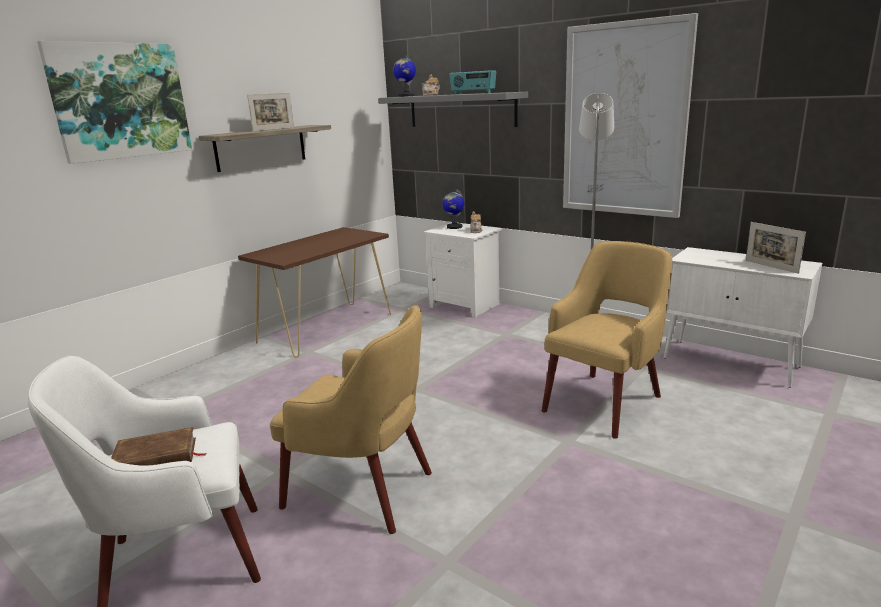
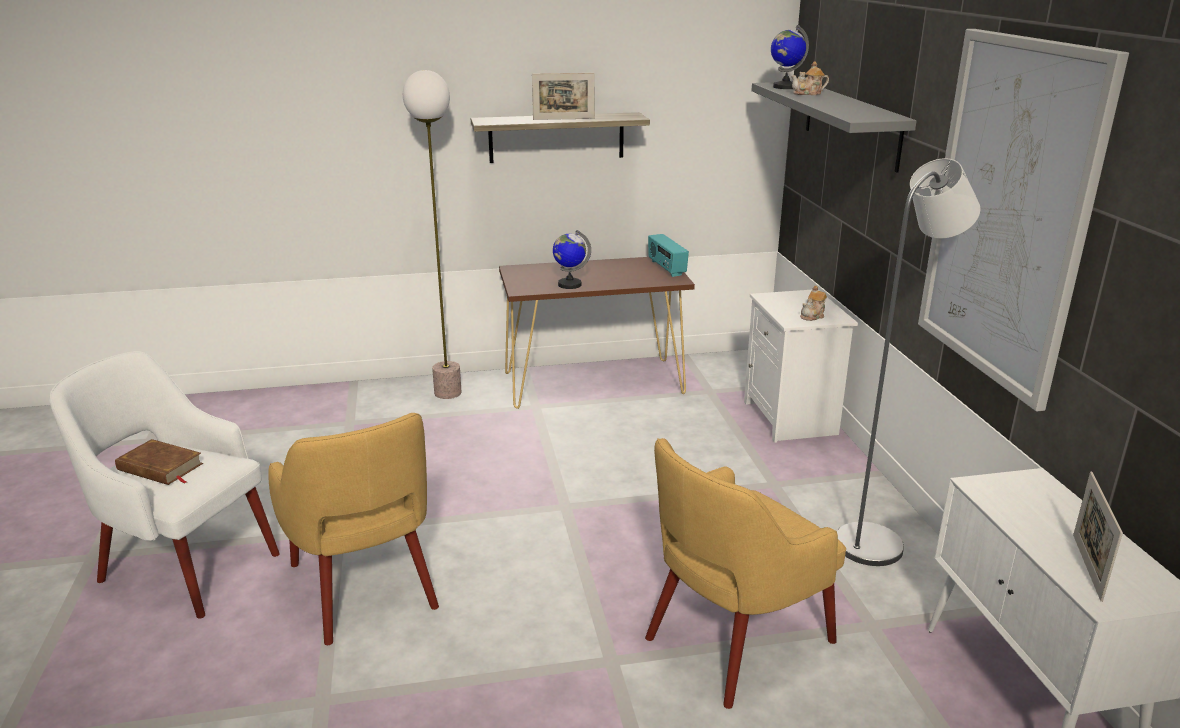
camera: 40 degrees right, 5 degrees up
picture [37,41,192,164] -> none
globe [442,189,464,229] -> globe moved to [553,230,591,289]
radio [449,70,496,94] -> radio moved to [648,234,689,277]
yellow armchair [542,241,672,439] -> yellow armchair turned 150 degrees clockwise [645,438,846,709]
none -> floor lamp [403,70,462,399]

